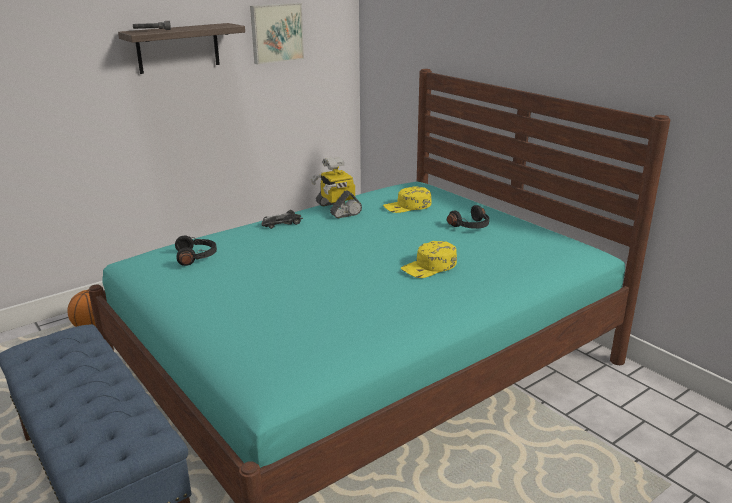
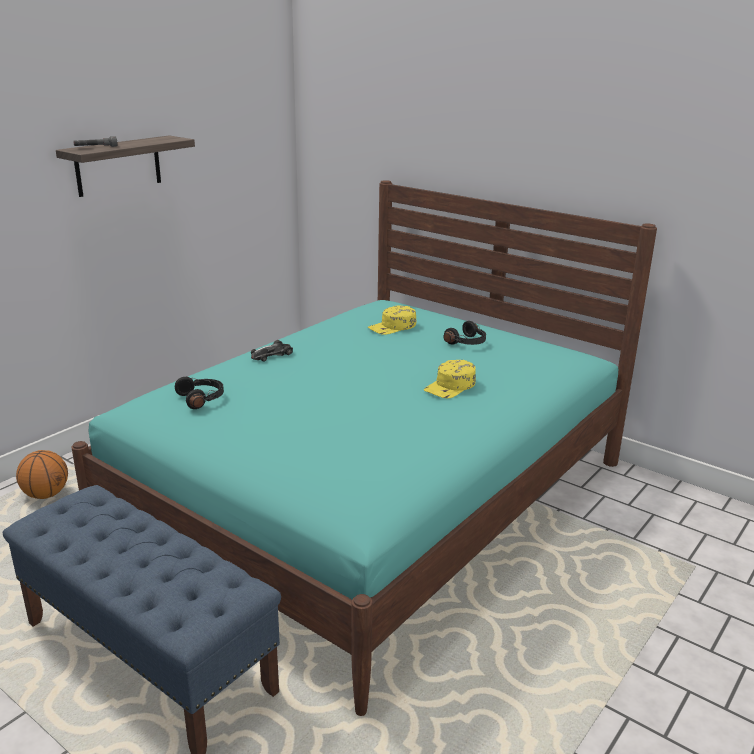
camera: 15 degrees left, 0 degrees up
picture [250,3,304,64] -> none
toy robot [311,157,362,218] -> none

